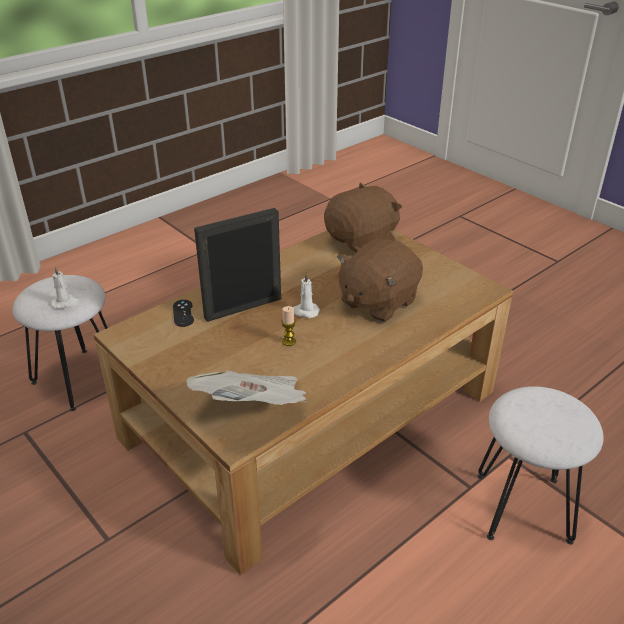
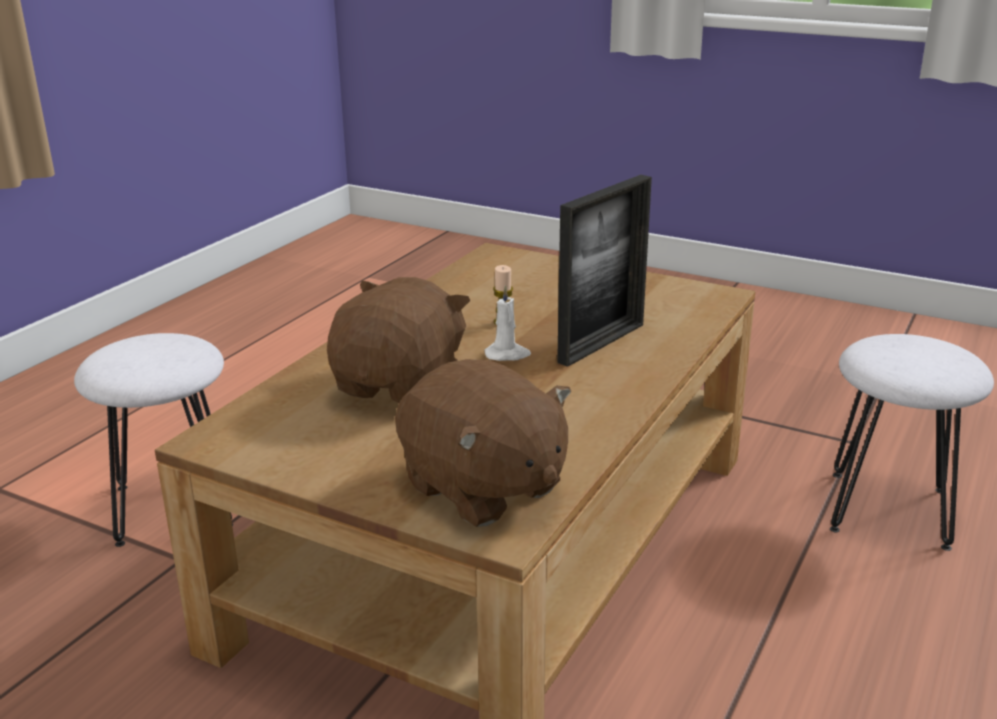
camera: 160 degrees right, 10 degrees down
white candle [51,266,80,309] -> none
black game controller [173,300,194,327] -> none
newspaper [186,371,307,405] -> none
brown plush toy [324,183,402,252] -> brown plush toy turned 75 degrees counterclockwise [395,359,571,527]

